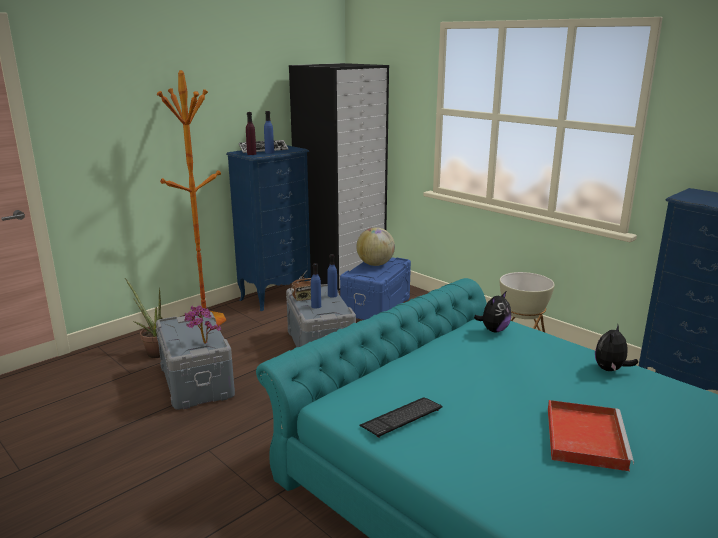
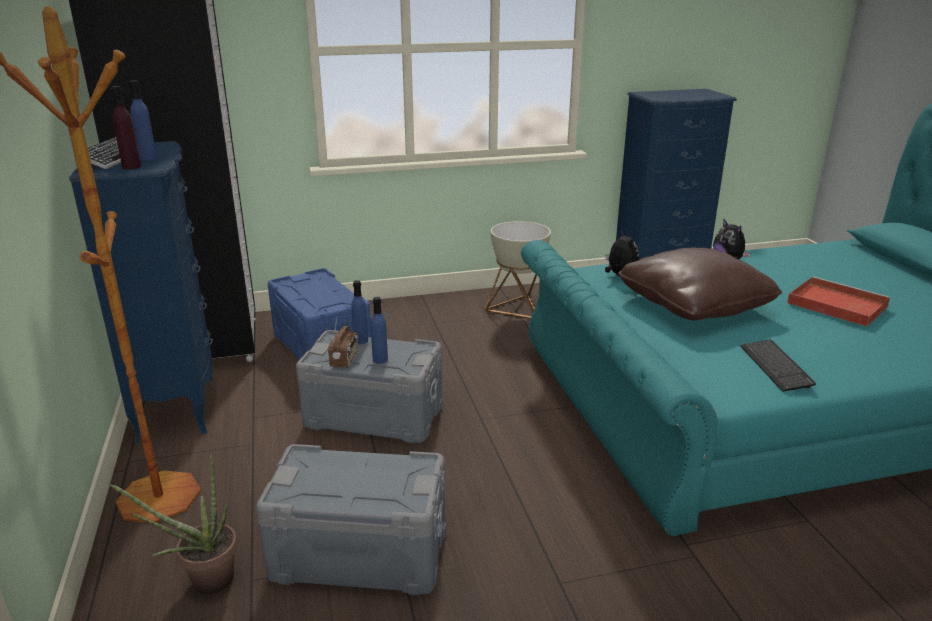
camera: 60 degrees left, 5 degrees up
potted plant [184,305,221,343] -> none
globe [356,227,395,266] -> none
none -> brown pillow [618,248,782,321]

